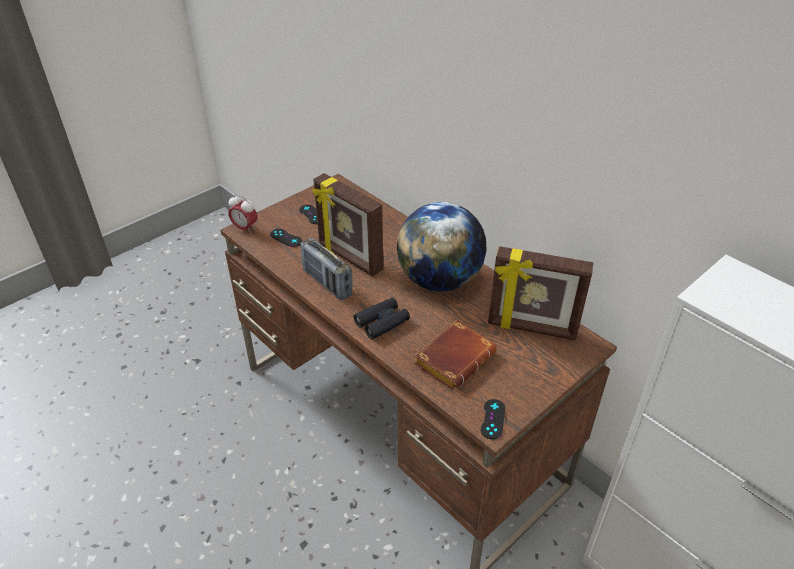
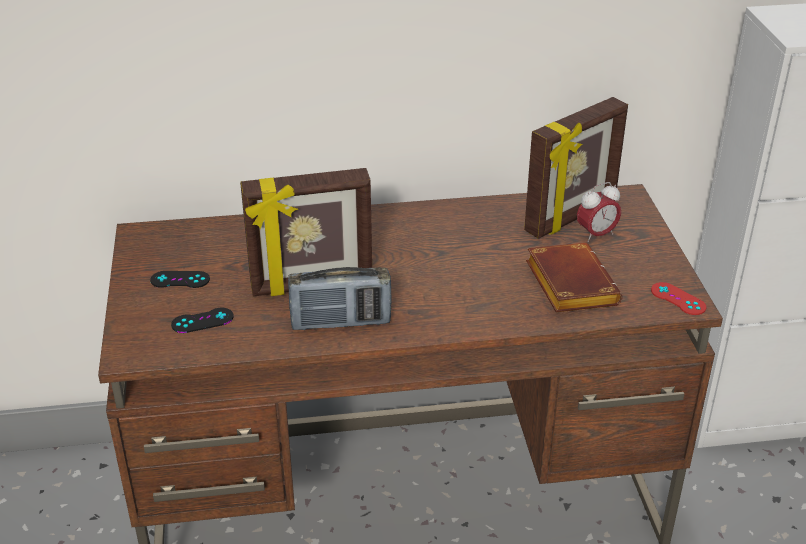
camera: 55 degrees left, 5 degrees down
alarm clock [228,194,258,234] -> alarm clock moved to [577,182,621,242]
black binoculars [354,298,410,339] -> none
globe [397,202,486,292] -> none
black game controller [481,399,505,439] -> red game controller [651,282,706,315]

